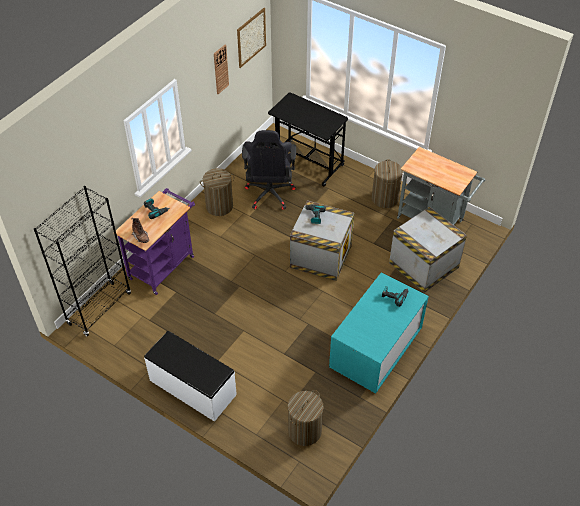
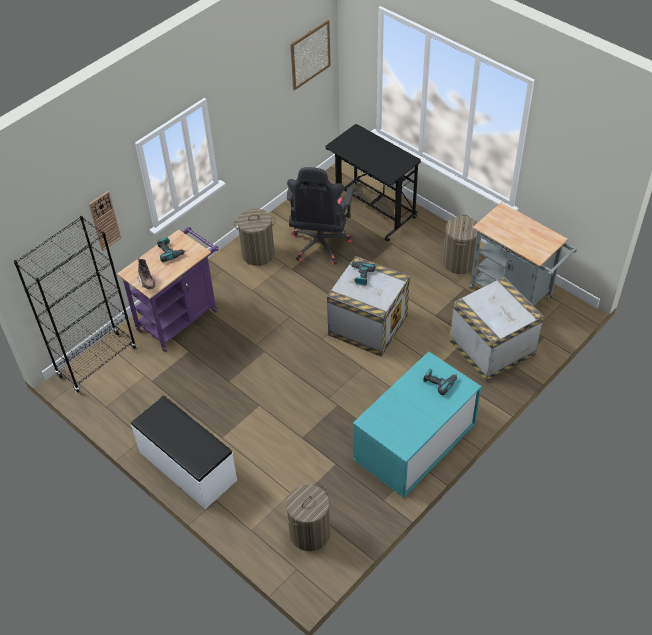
camera: 10 degrees right, 0 degrees up
wall clock [214,44,229,94] -> wall clock moved to [89,191,121,251]

